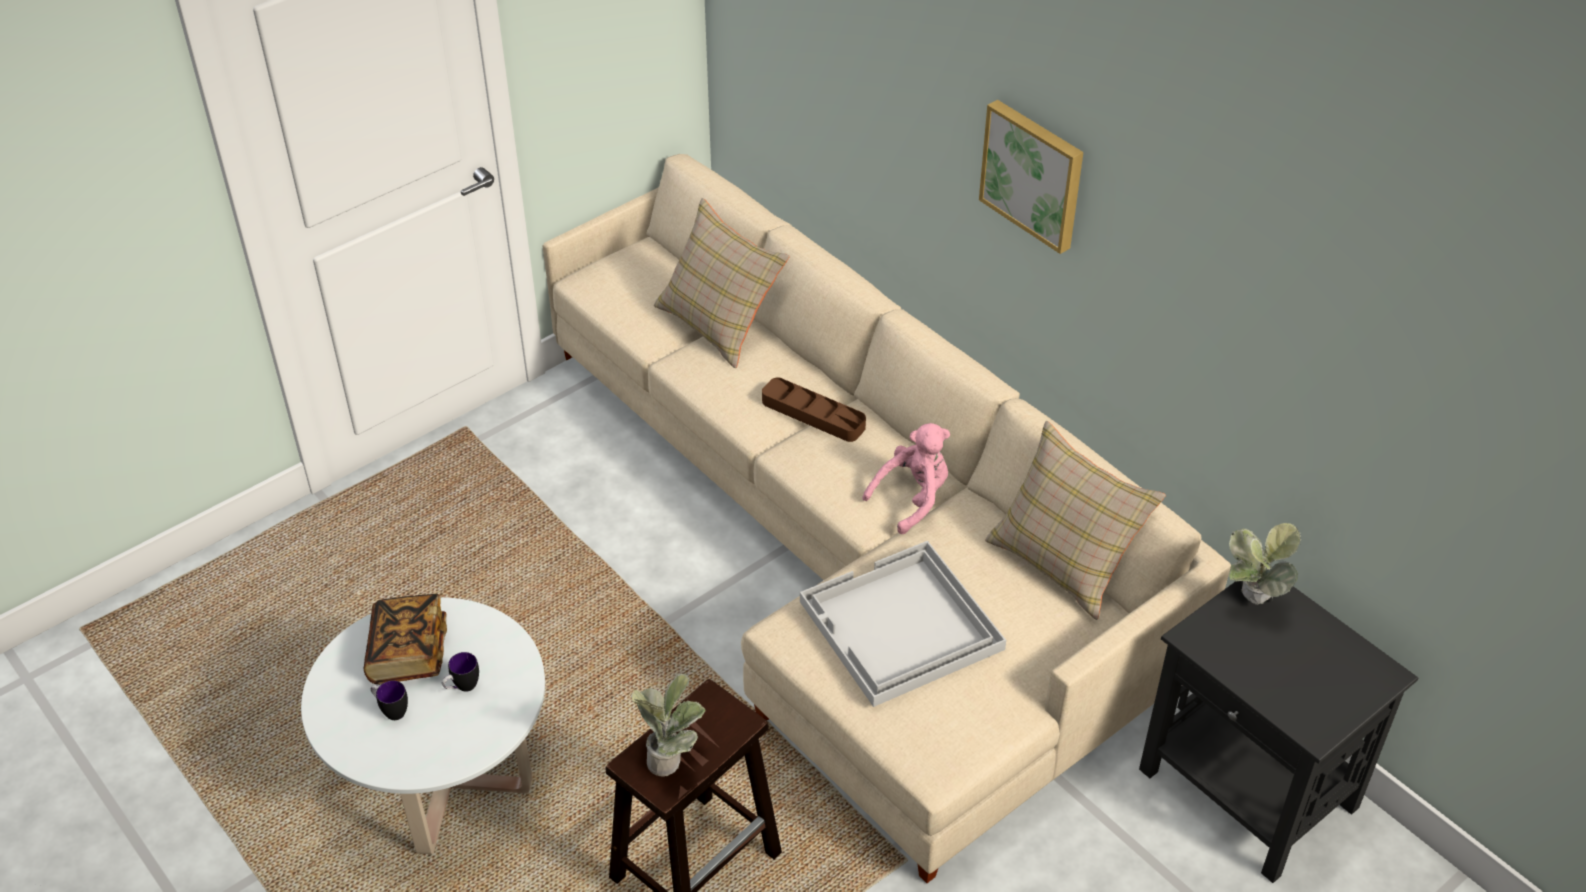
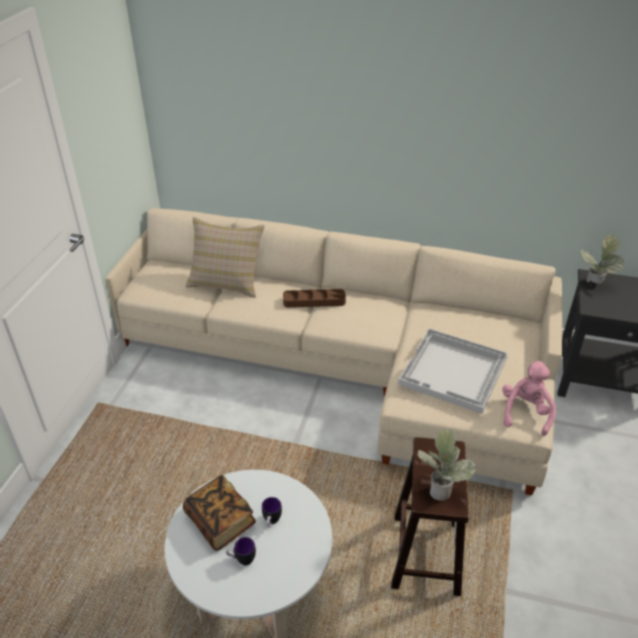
camera: 35 degrees left, 5 degrees down
pink plush toy [862,423,950,534] -> pink plush toy moved to [502,361,556,436]
picture [979,100,1083,254] -> none
beige pillow [985,421,1166,620] -> none

